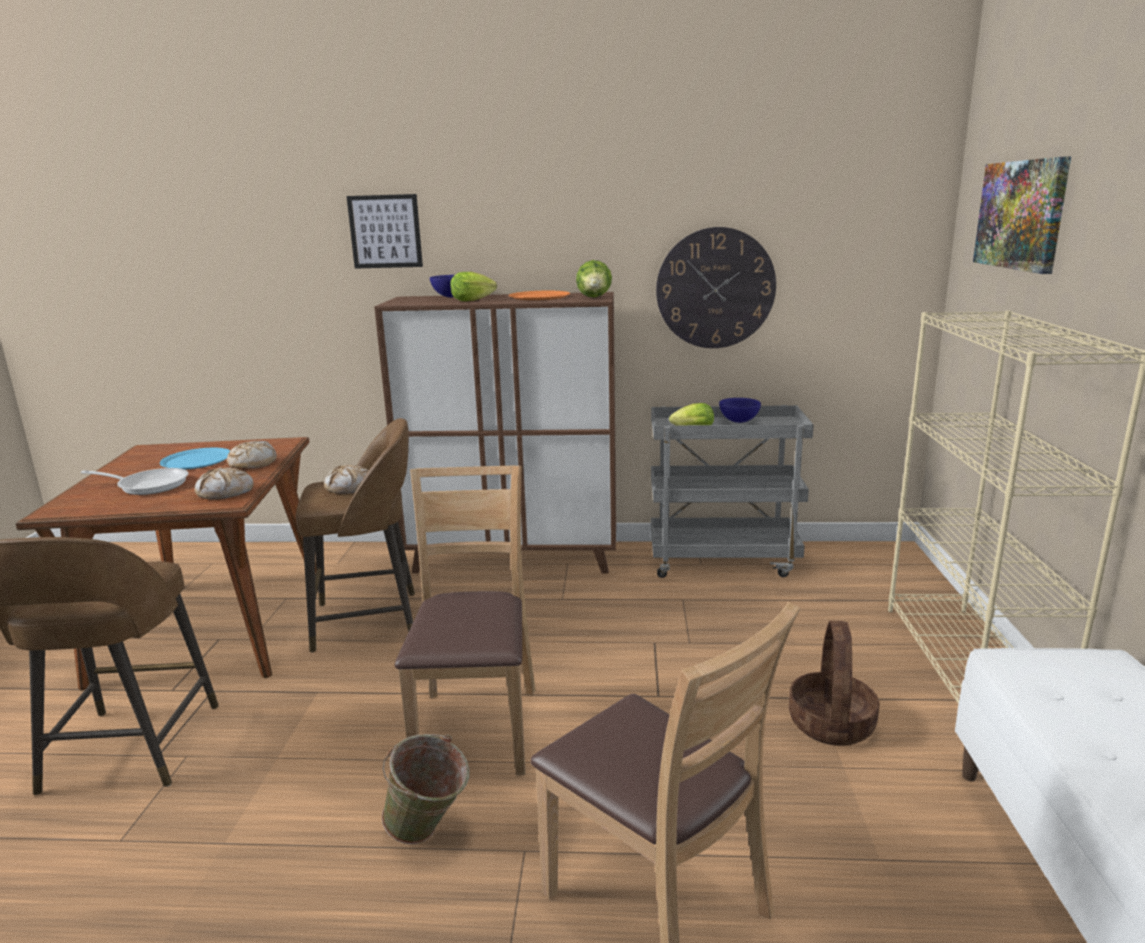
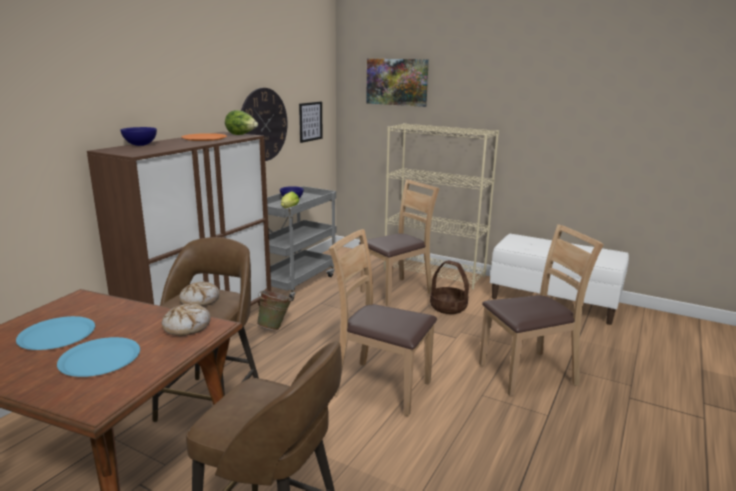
camera: 65 degrees left, 0 degrees up
frying pan [81,468,188,495] -> blue plate [57,337,140,377]
bread [227,441,277,468] -> none
picture [346,194,423,269] -> picture moved to [299,102,323,143]
green bucket [382,734,469,844] -> green bucket moved to [257,289,292,330]
lettuce [450,272,497,301] -> none
none -> brown chair [359,179,440,307]

